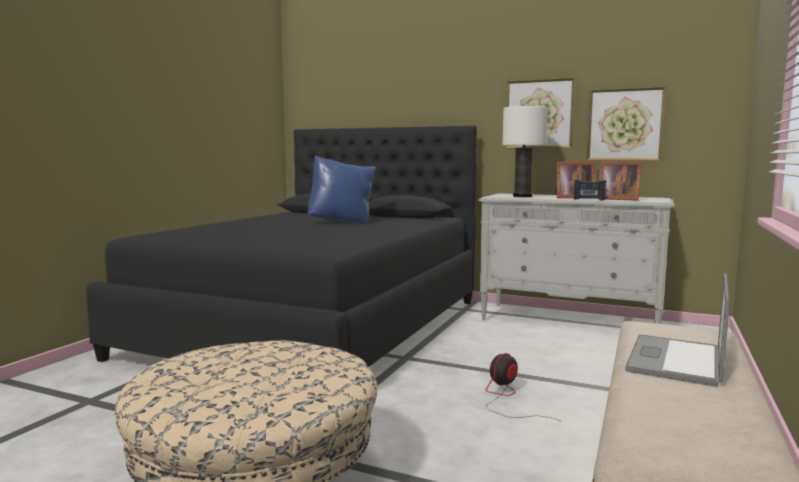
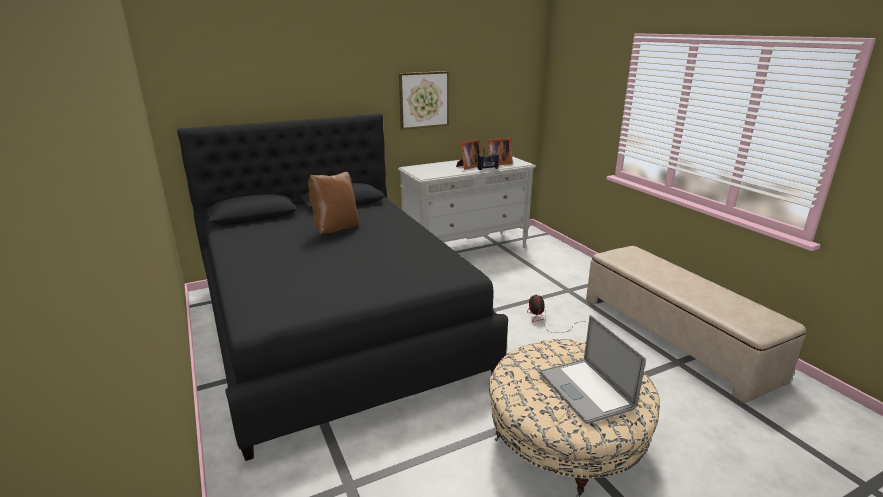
camera: 50 degrees left, 15 degrees up
blue pillow [308,156,375,223] -> brown pillow [309,172,359,234]
white table lamp [502,106,548,197] -> none
picture [586,87,666,161] -> none
laptop [625,273,730,386] -> laptop moved to [539,315,646,424]

